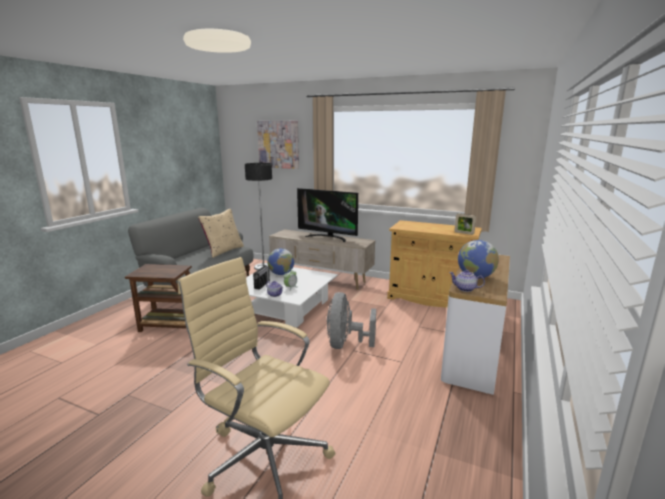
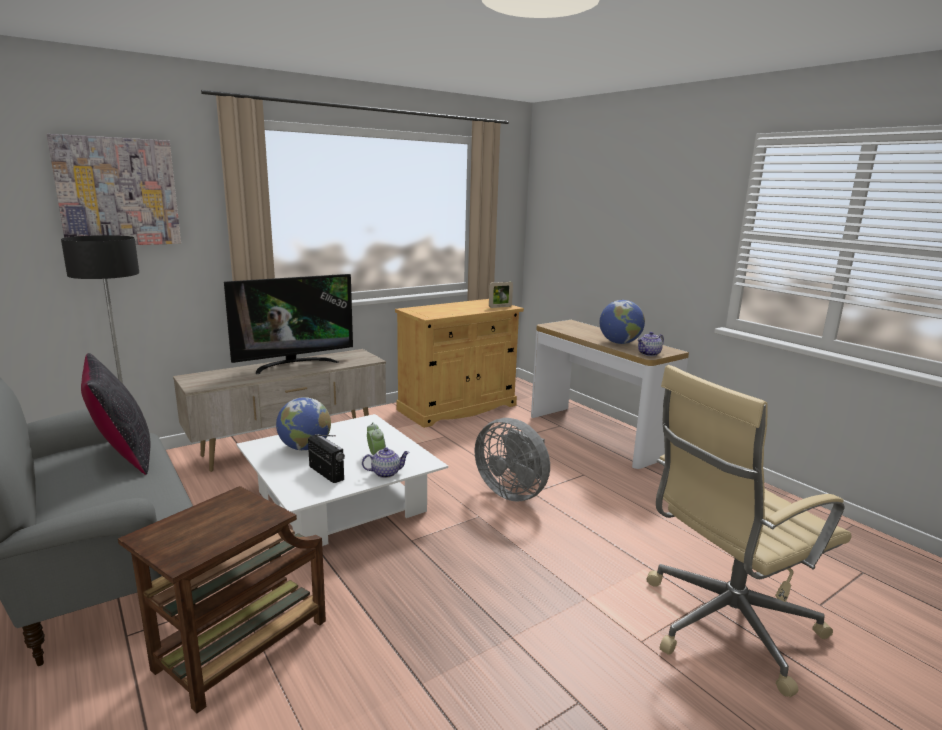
camera: 60 degrees left, 0 degrees up
beige pillow [198,209,244,258] -> black pillow [81,353,150,475]

